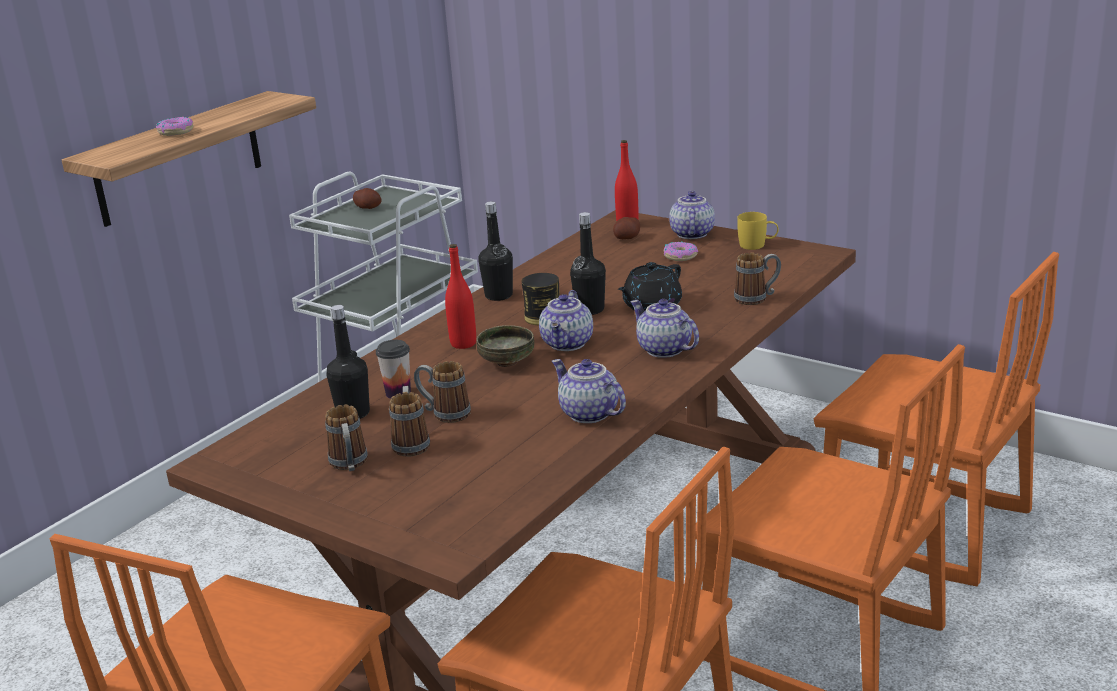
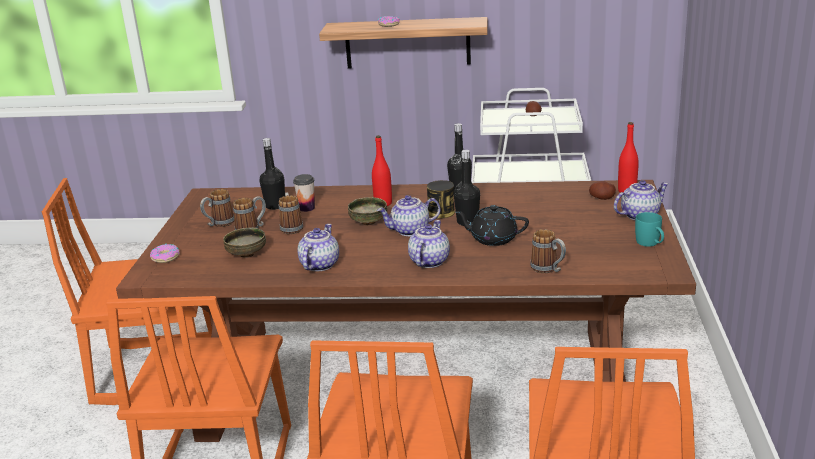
camera: 60 degrees right, 0 degrees up
donut [664,241,698,261] -> donut moved to [150,244,180,263]
yellow mug [737,212,779,250] -> turquoise mug [635,212,664,247]
none -> bowl [223,228,266,258]

